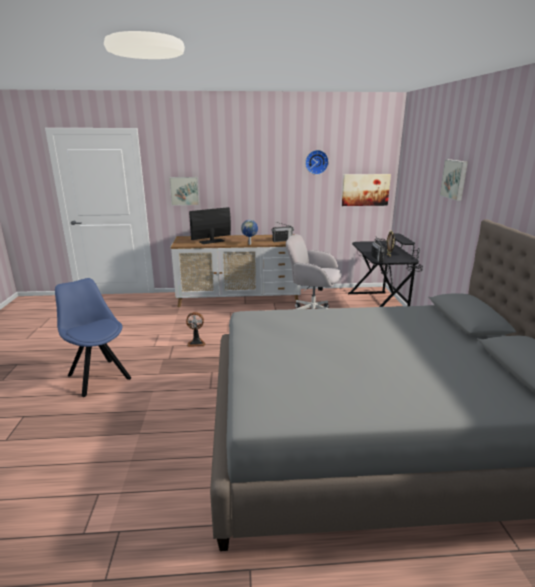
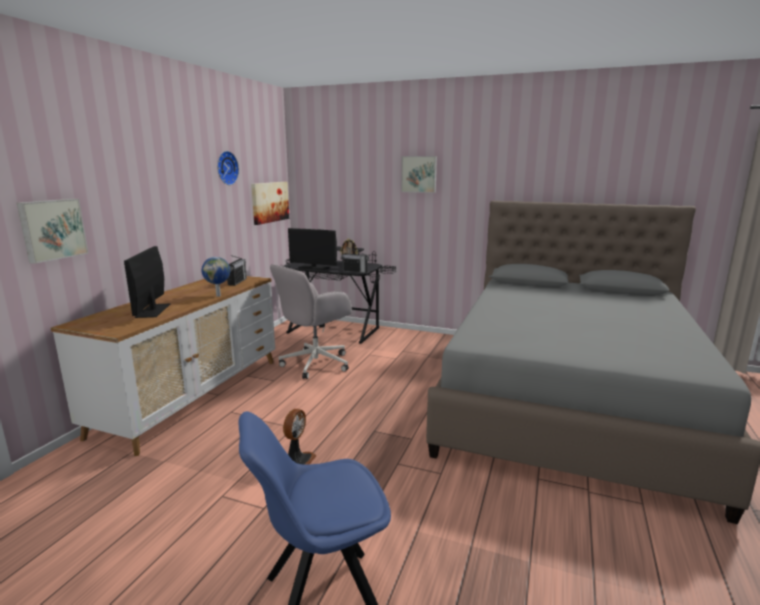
camera: 65 degrees left, 5 degrees down
none -> monitor [288,228,337,270]

